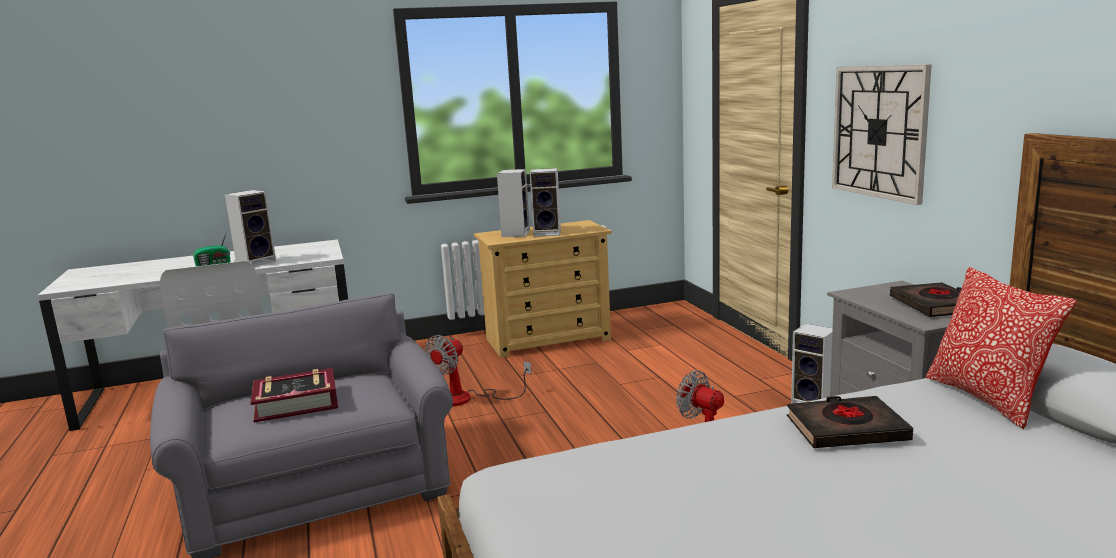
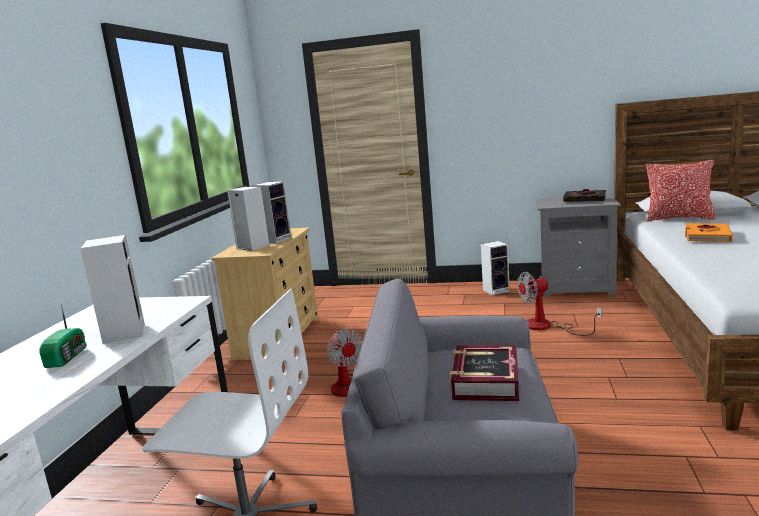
camera: 60 degrees left, 0 degrees up
black book [787,396,913,448] -> orange book [685,223,733,242]
wall clock [832,64,932,205] -> none

